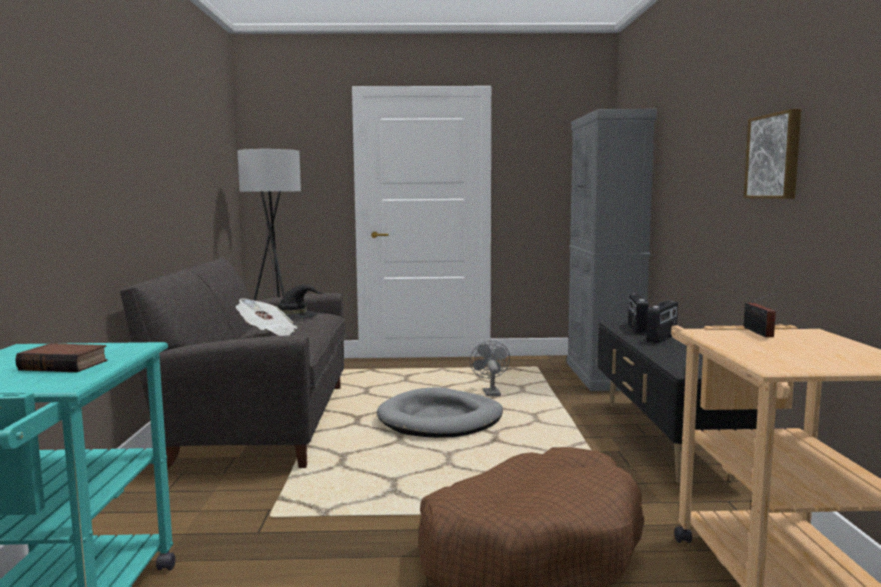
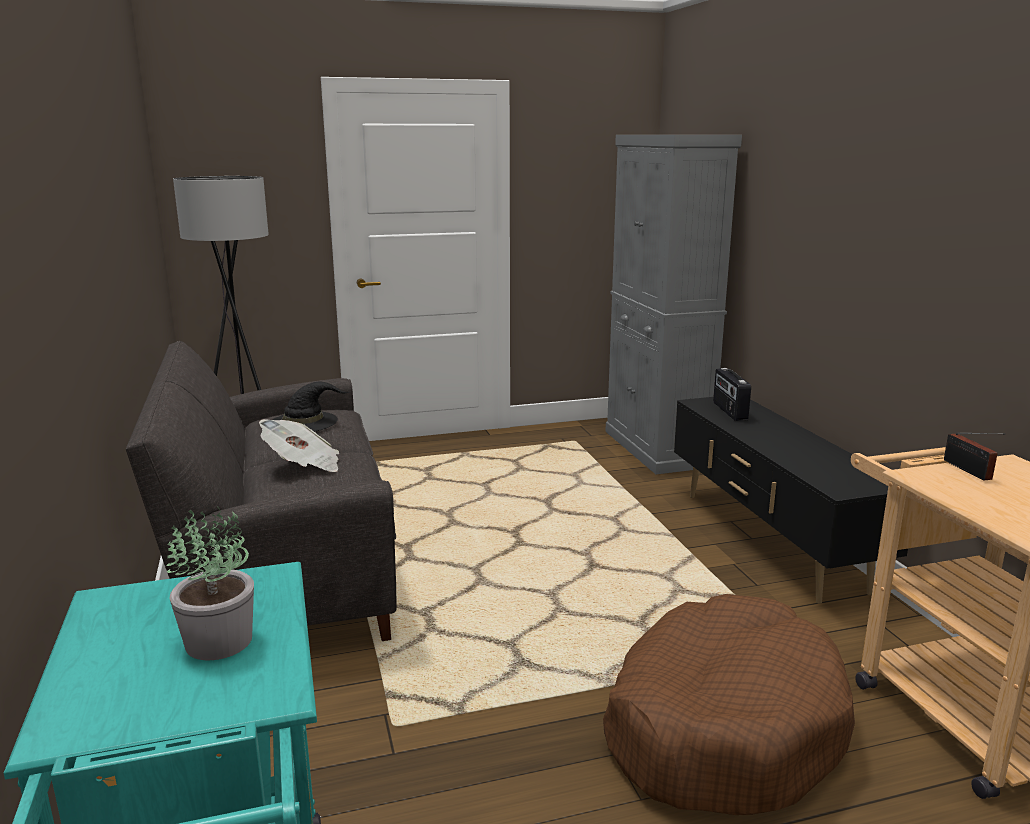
camera: 15 degrees left, 10 degrees up
book [15,343,107,372] -> potted plant [166,506,254,660]
grey dog bed [377,387,503,438] -> none
grey fan [470,341,510,396] -> none
radio [646,301,678,343] -> none
picture [744,109,801,199] -> none

